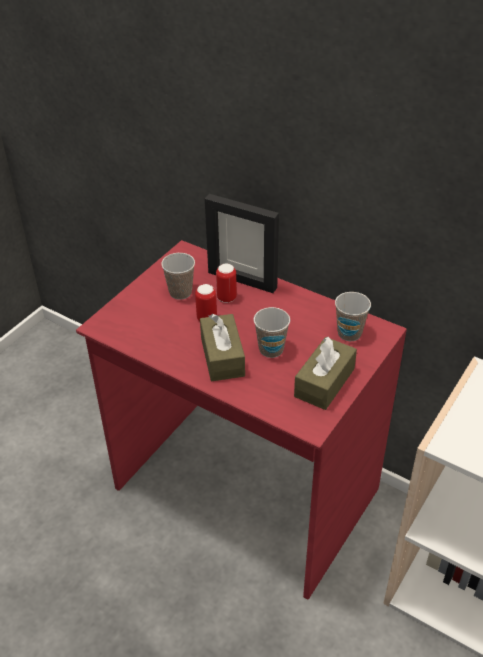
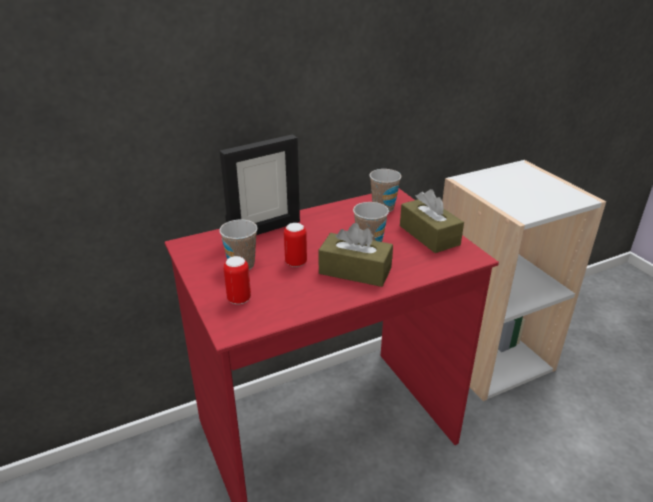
camera: 60 degrees left, 10 degrees down
can [216,264,237,303] -> can moved to [223,256,251,304]

